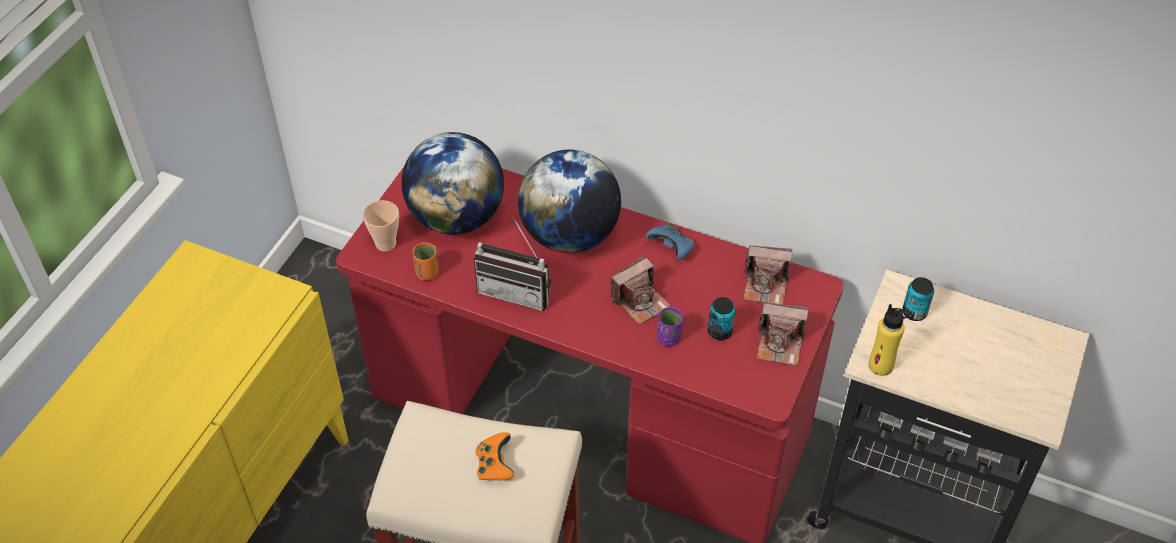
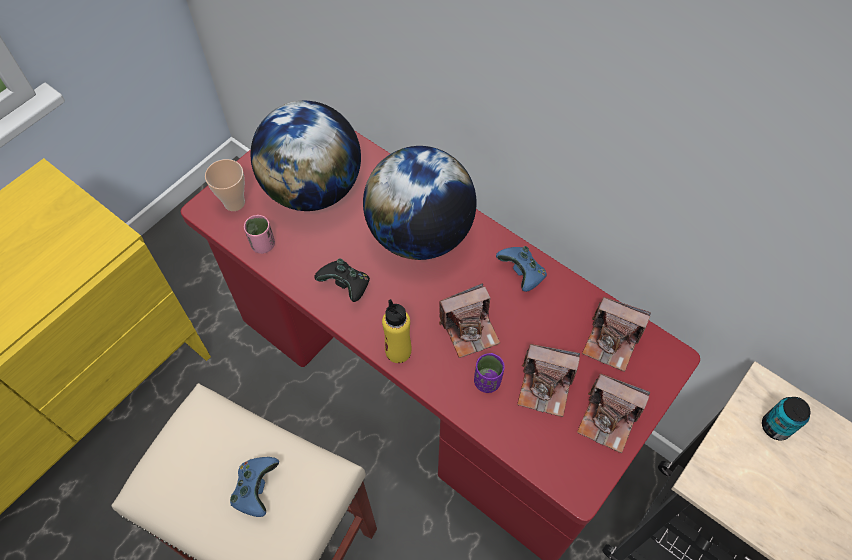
camera: 15 degrees right, 10 degrees up
orange cup [413,242,439,281] -> pink cup [244,215,275,254]
radio [474,217,551,311] -> black game controller [314,258,370,302]
orange game controller [475,432,514,480] -> blue game controller [230,457,279,517]
can [708,297,735,340] -> camera [517,344,580,417]
yellow bottle [868,304,909,376] -> yellow bottle moved to [382,299,412,363]

